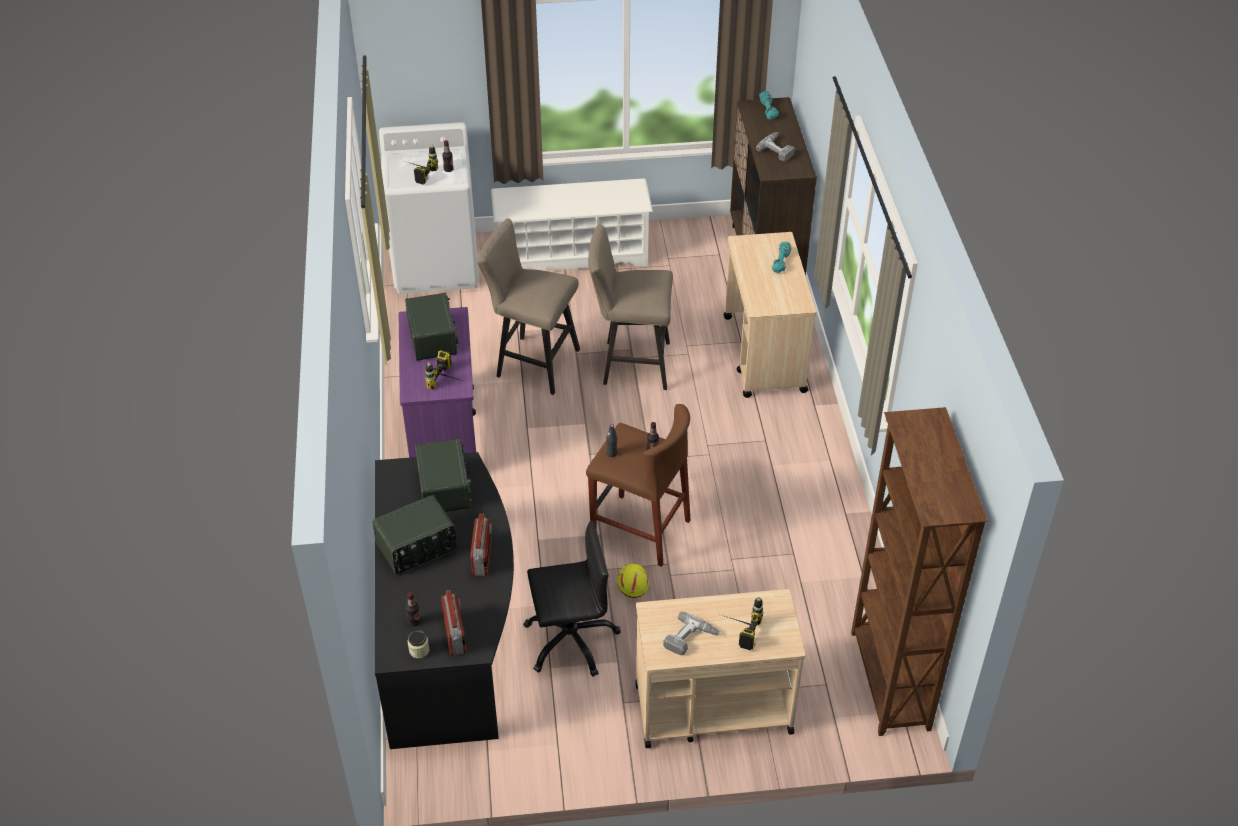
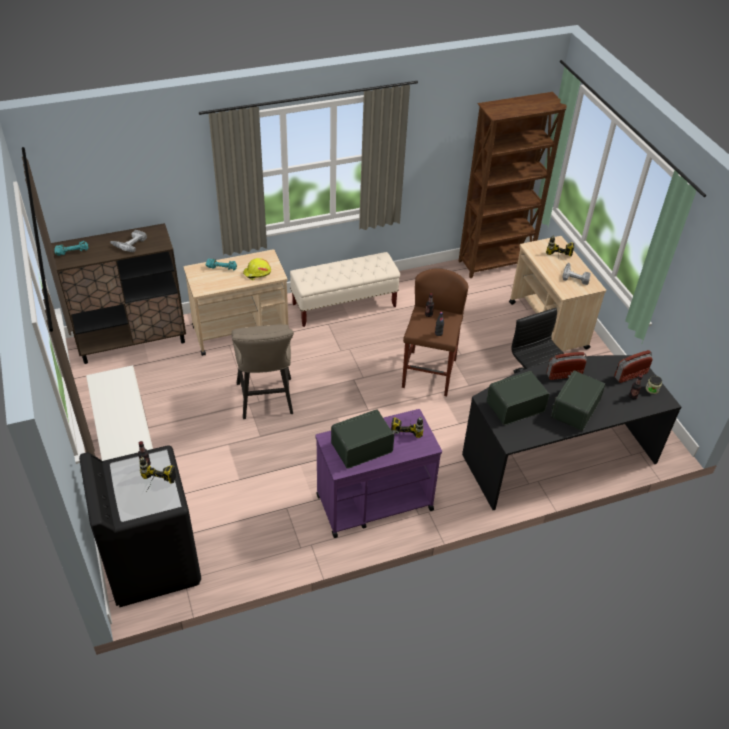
camera: 105 degrees left, 0 degrees up
radio [372,495,457,575] -> radio turned 105 degrees counterclockwise [551,370,606,431]
white washing machine [379,122,479,294] -> black washing machine [79,446,201,607]
beige stool [477,219,580,395] -> none
yellow hard hat [617,564,649,598] -> yellow hard hat moved to [243,258,271,280]
none -> beige bench [290,252,400,327]

